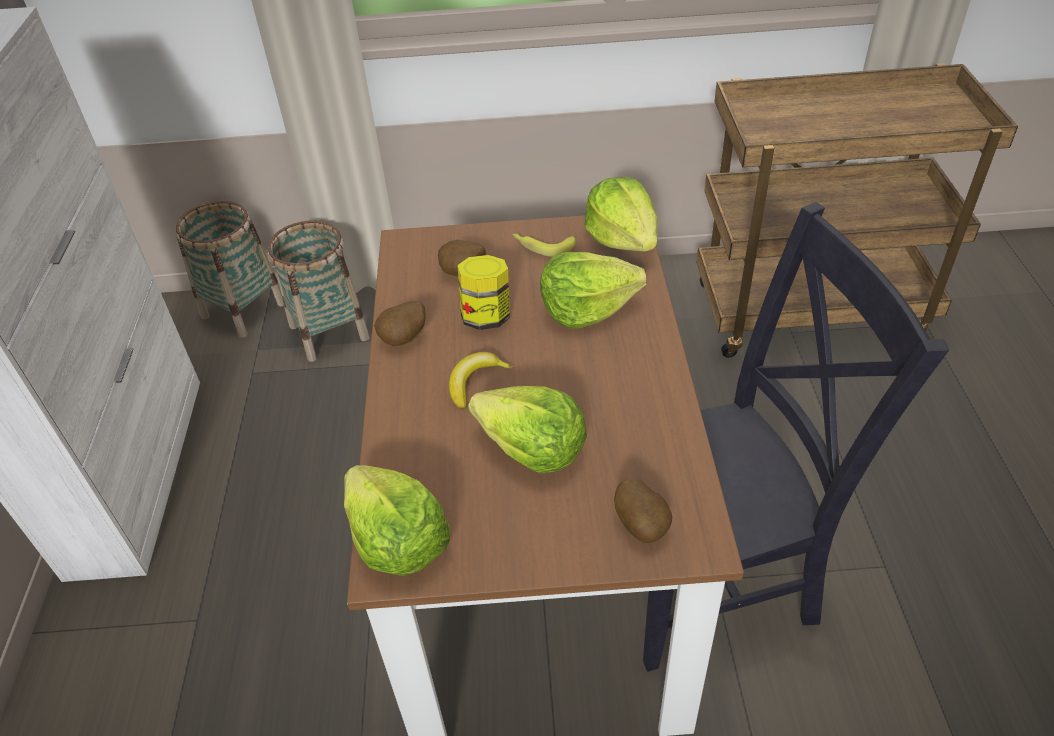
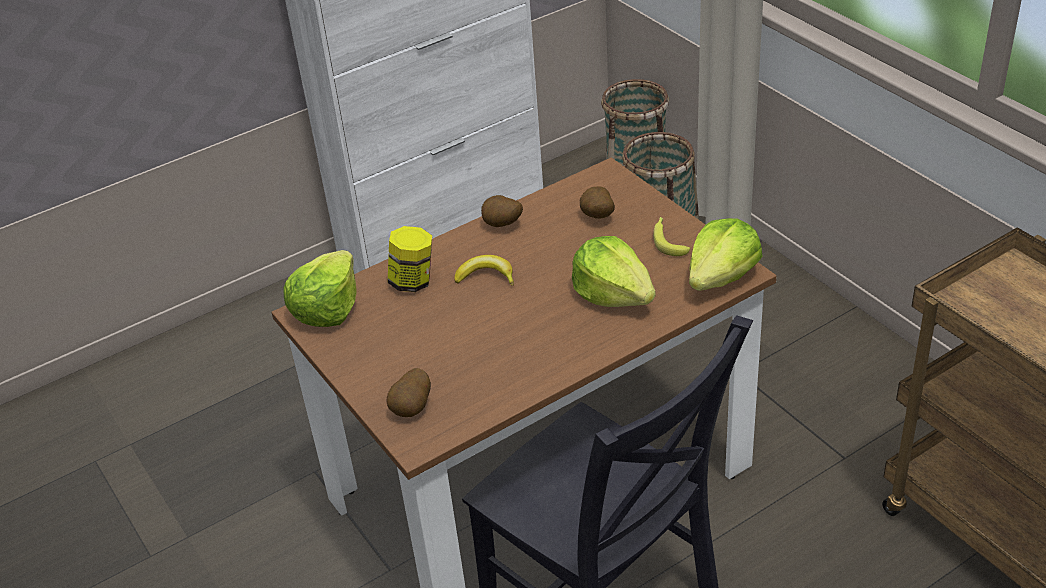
camera: 60 degrees right, 5 degrees down
jar [457,255,510,330] -> jar moved to [387,226,432,292]
lettuce [468,386,587,474] -> none

